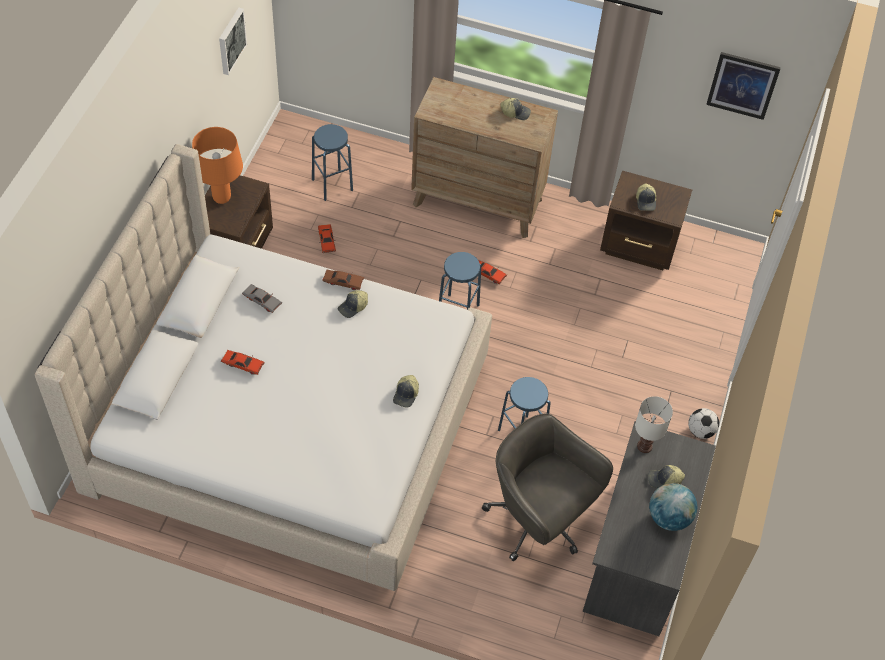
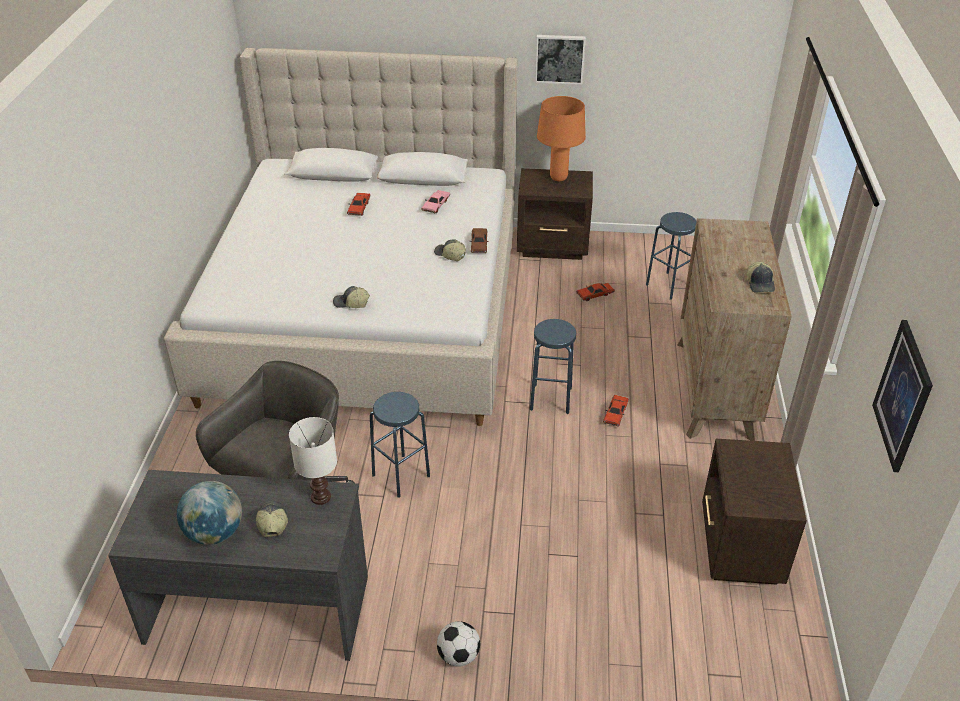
camera: 80 degrees right, 15 degrees down
picture [219,8,247,75] -> picture moved to [535,35,586,84]
grey toy car [242,284,282,313] -> pink toy car [421,190,450,213]
cap [636,183,656,211] -> none

